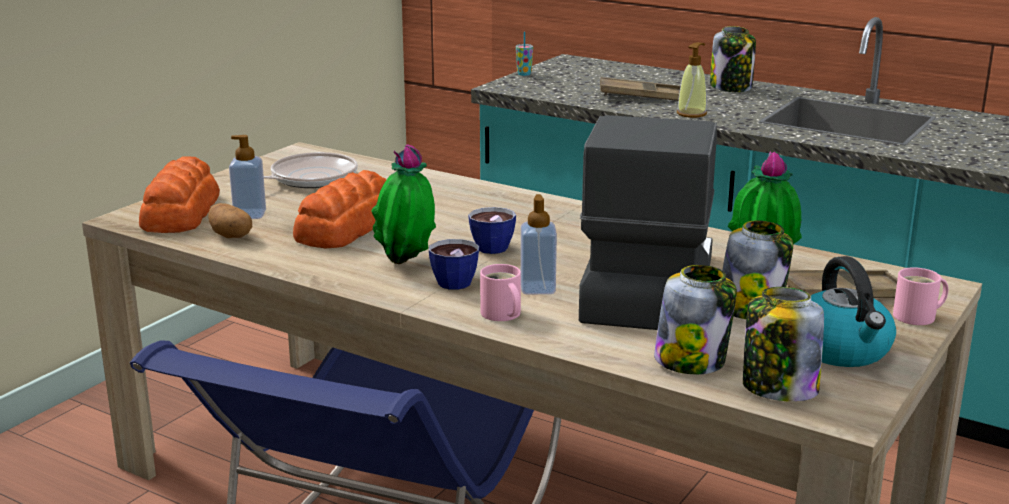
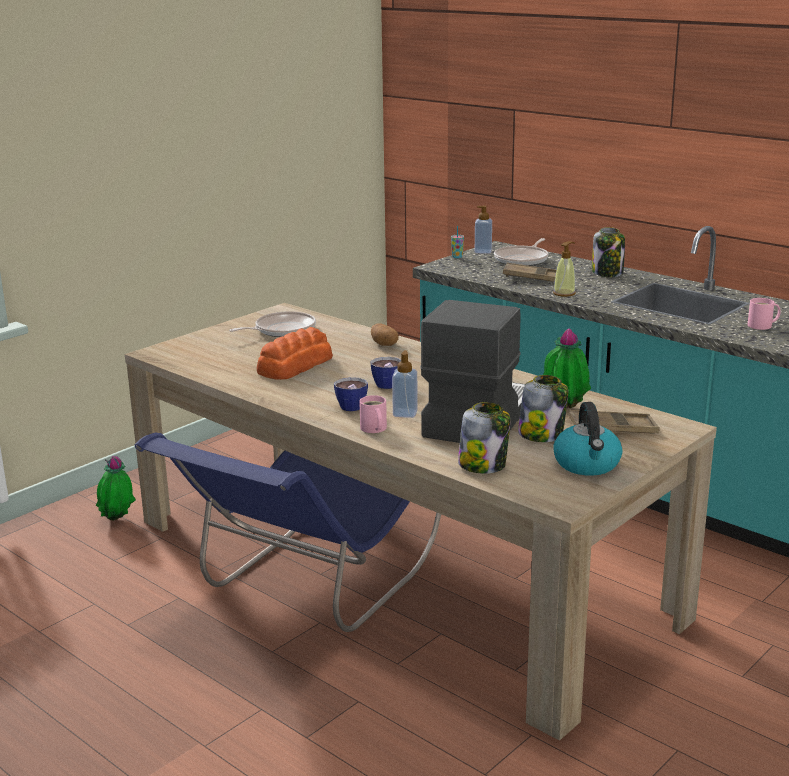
camera: 10 degrees right, 0 degrees up
bread [139,157,220,233] -> none
potato [208,203,252,238] -> potato moved to [371,323,399,346]
soap dispenser [229,135,266,219] -> soap dispenser moved to [475,206,492,254]
potted plant [371,144,436,264] -> potted plant moved to [96,456,136,521]
jar [743,287,824,402] -> none
pink mug [893,267,948,325] -> pink mug moved to [747,298,781,330]
none -> frying pan [494,238,548,266]

